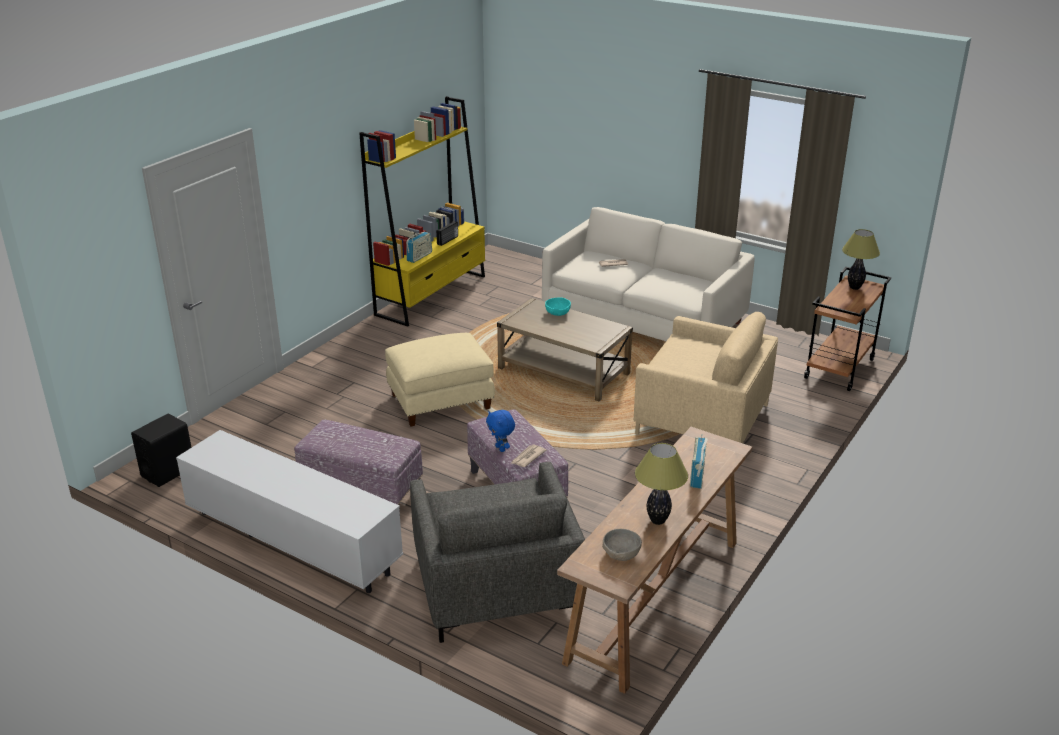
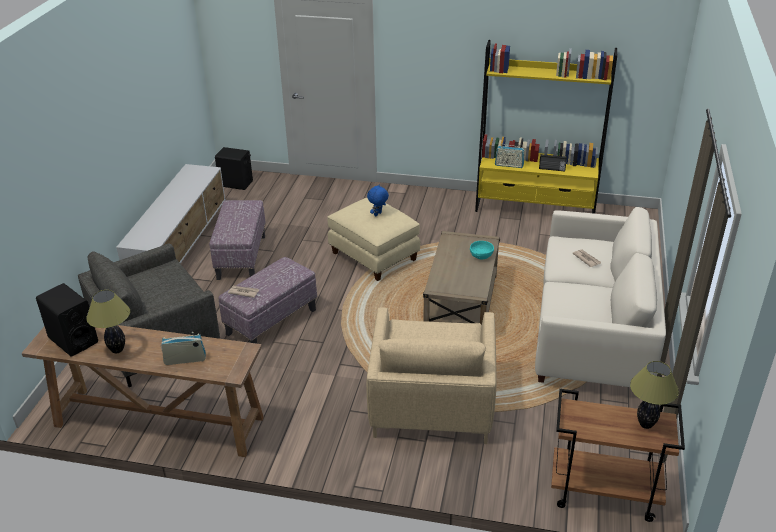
camera: 70 degrees right, 5 degrees up
blue plush toy [486,410,515,452] -> blue plush toy moved to [367,184,389,216]
grey bowl [602,529,642,561] -> black speaker [36,283,98,357]

